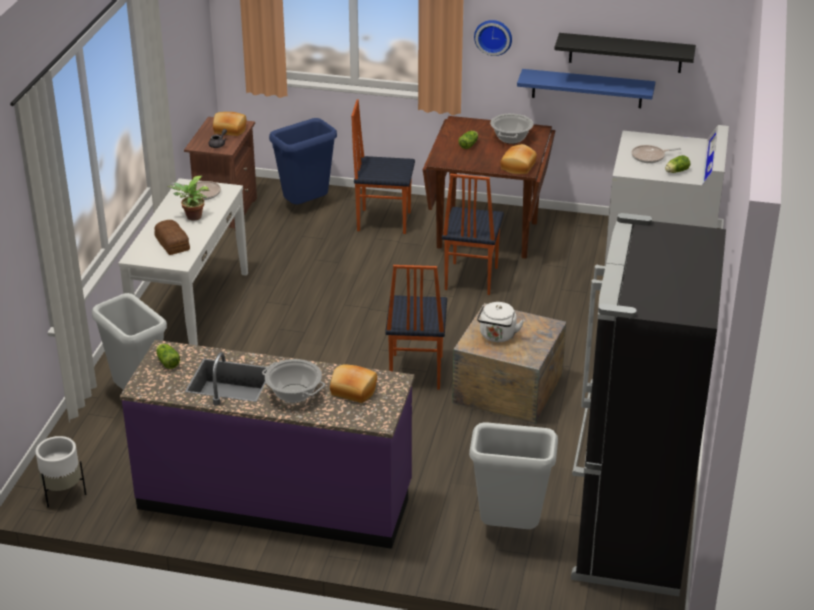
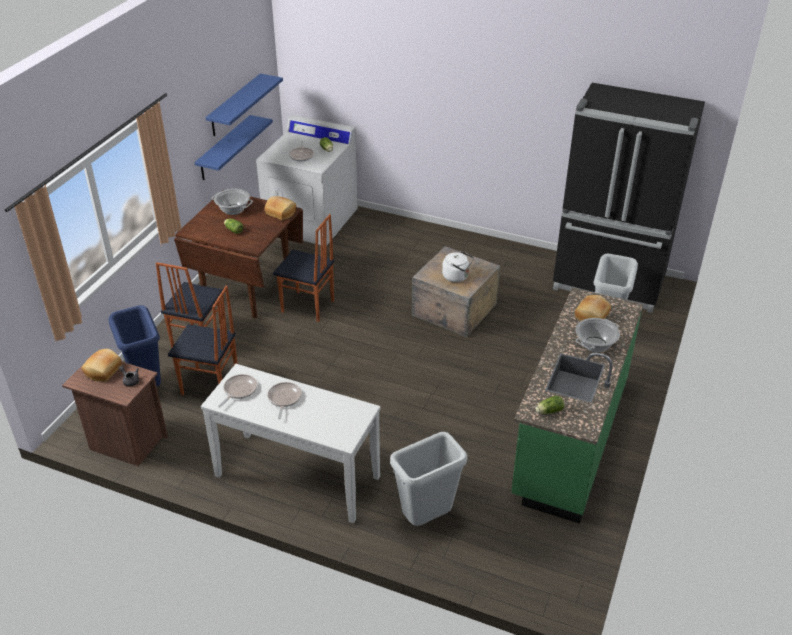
camera: 80 degrees left, 5 degrees up
white planter [36,436,86,507] -> none
purple counter [120,340,414,549] -> green counter [511,287,643,524]
bread [154,220,190,255] -> none
potted plant [168,176,209,221] -> frying pan [268,382,302,419]
chair [385,265,447,390] -> chair moved to [168,286,238,395]
wall clock [474,20,512,56] -> none
black shelf [554,33,696,73] -> blue shelf [205,74,283,136]

